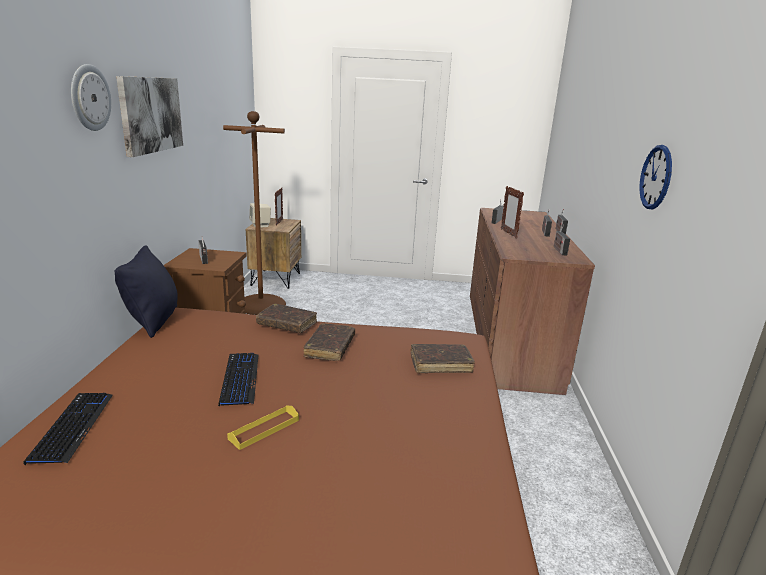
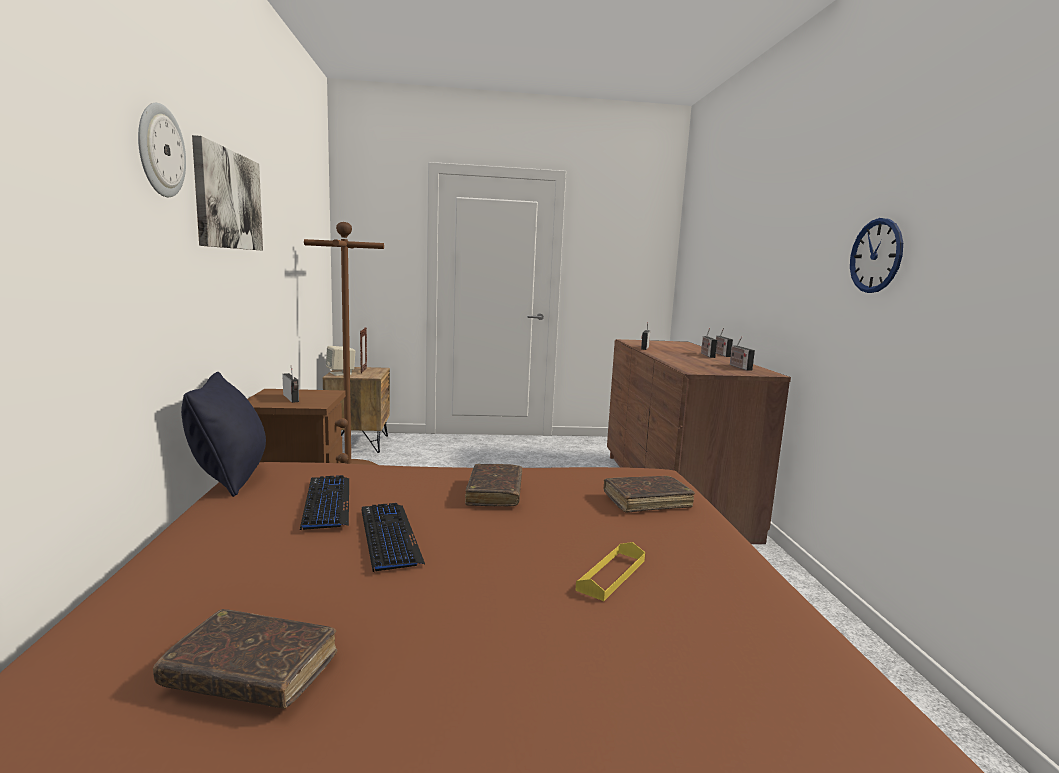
camera: 10 degrees left, 10 degrees down
keyboard [23,393,113,465] -> keyboard moved to [300,475,349,531]
yellow tray [227,405,299,450] -> yellow tray moved to [575,542,645,601]
brown book [256,304,317,333] -> brown book moved to [153,609,337,709]
picture frame [501,186,524,238] -> none

